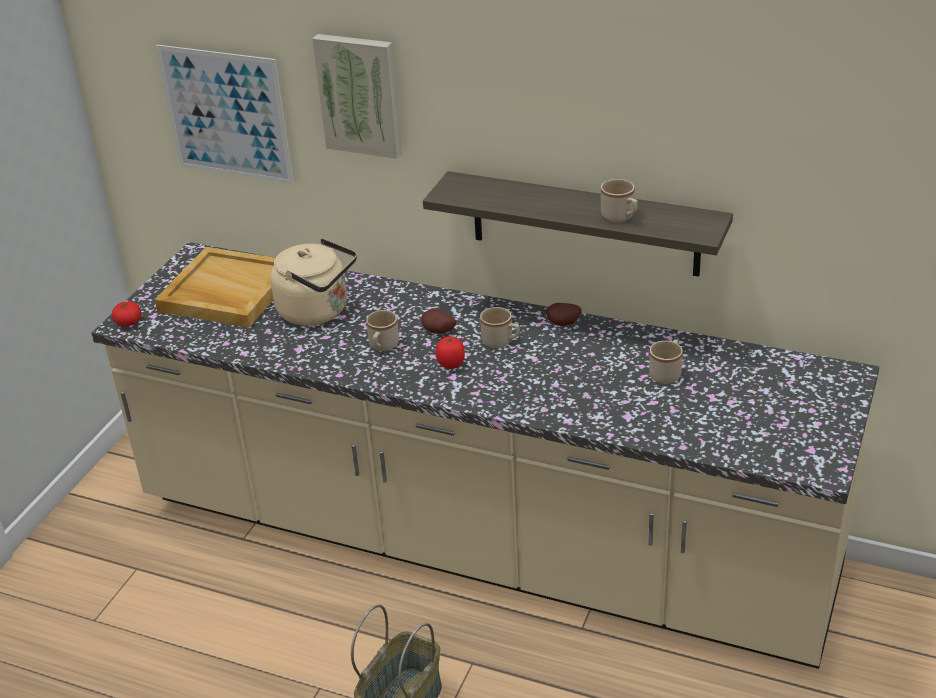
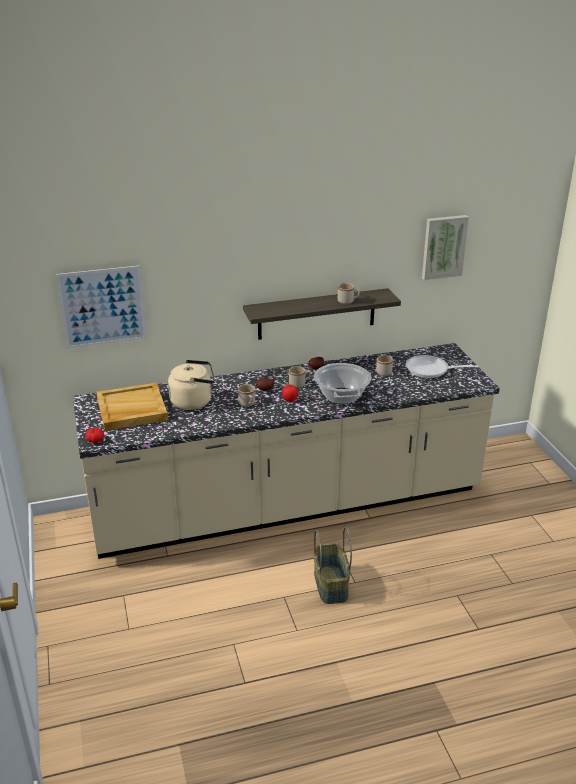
camera: 40 degrees left, 5 degrees down
picture [312,34,402,159] -> picture moved to [422,215,469,280]
none -> cooking pot [314,363,371,404]
none -> frying pan [406,355,479,378]

